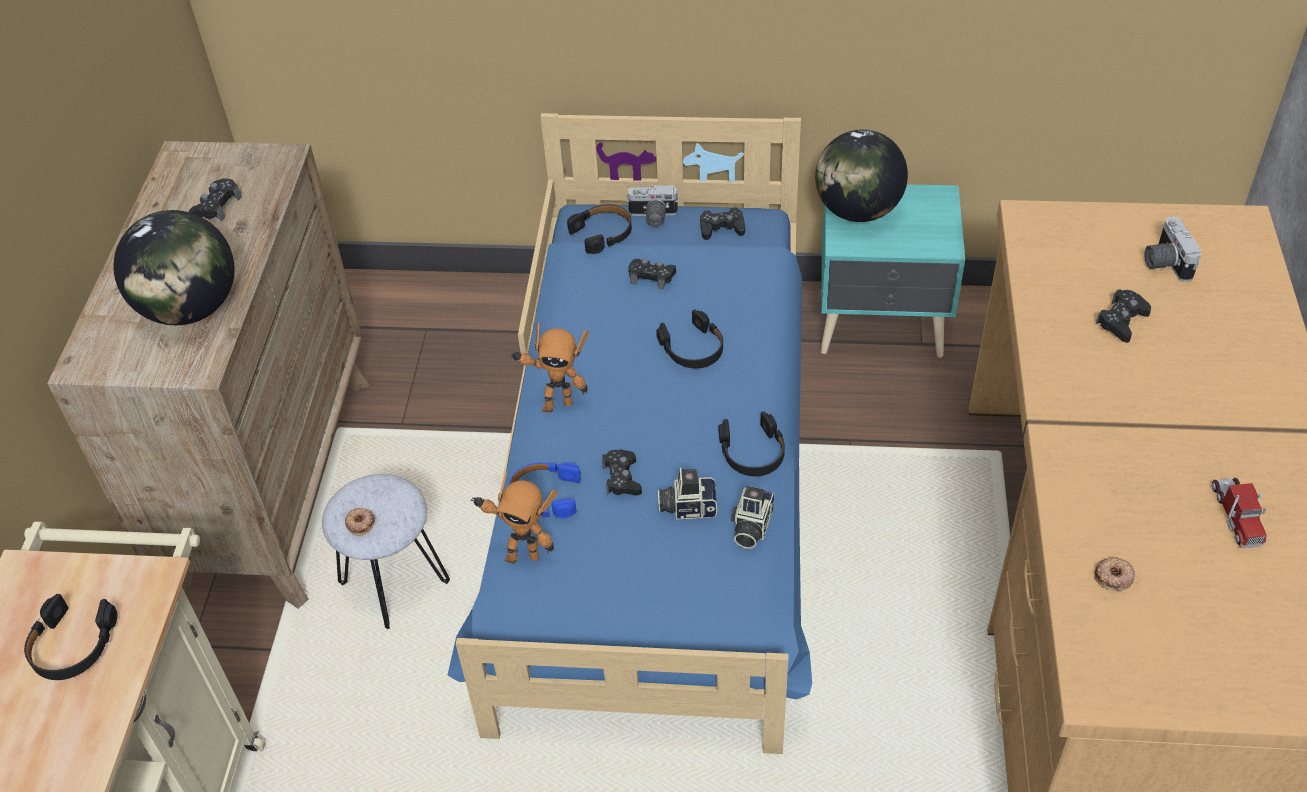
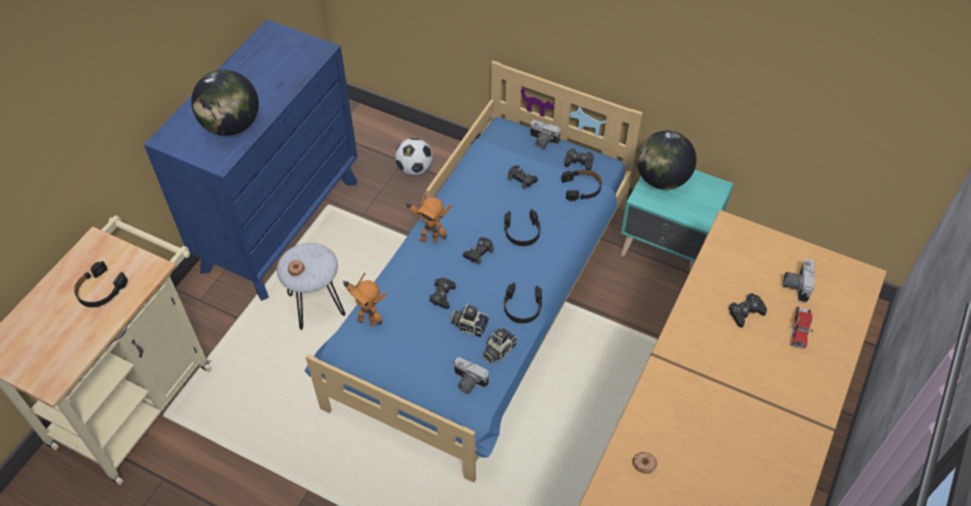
camera: 20 degrees right, 5 degrees up
brown dresser [47,141,370,609] -> blue dresser [144,19,358,301]
black game controller [189,178,242,221] -> black game controller moved to [463,237,494,265]
blue headphones [508,462,581,518] -> none
black headphones [567,204,632,254] -> black headphones moved to [561,170,602,201]
toy truck [1212,478,1267,548] -> toy truck moved to [791,307,813,349]
none -> football [395,138,433,176]
none -> camera [453,357,489,394]

